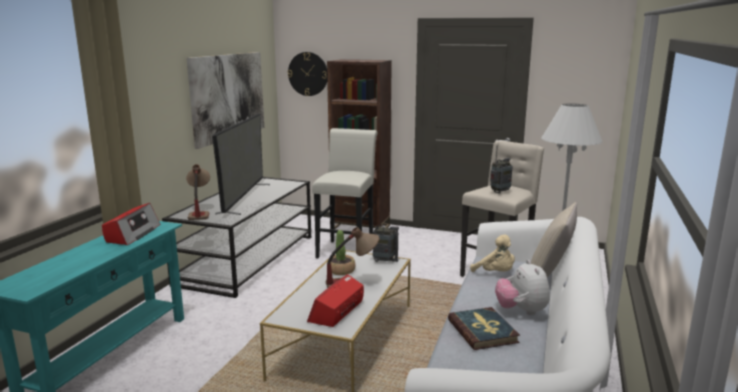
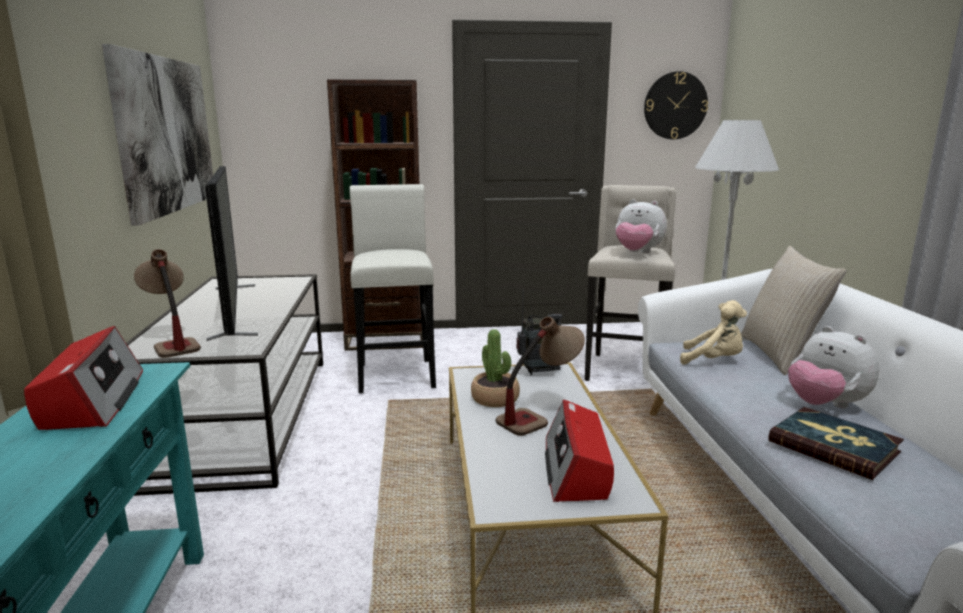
camera: 25 degrees left, 0 degrees up
wall clock [288,52,327,96] -> wall clock moved to [644,71,708,139]
radio [490,149,513,194] -> plush toy [615,199,667,253]

